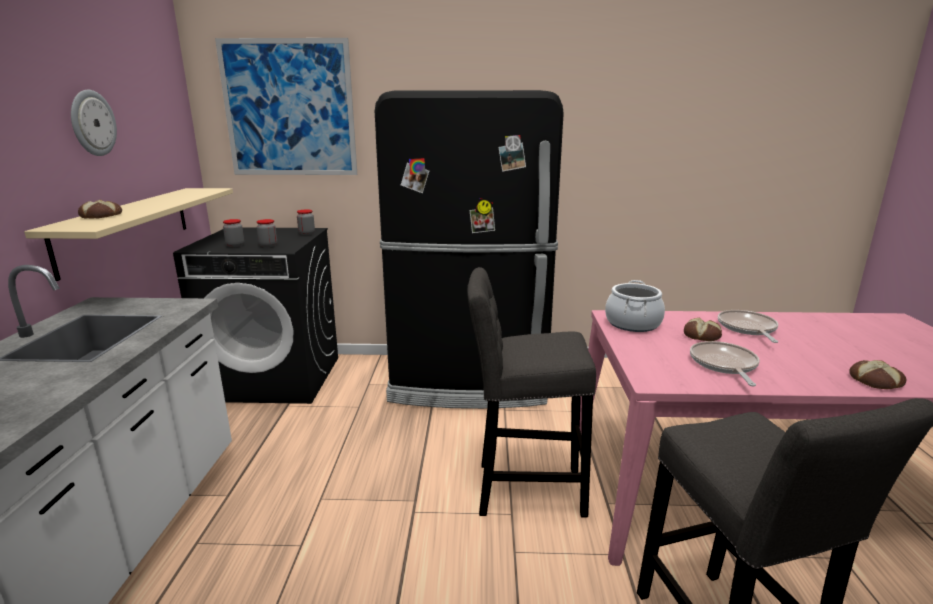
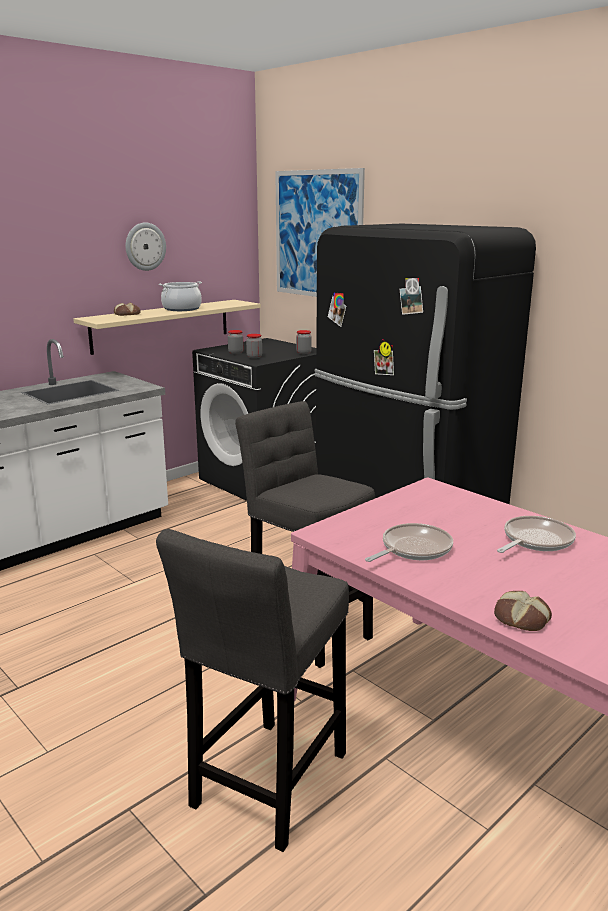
camera: 45 degrees right, 0 degrees up
cooking pot [605,280,665,332] -> cooking pot moved to [159,281,202,311]
bread [684,317,722,341] -> none

